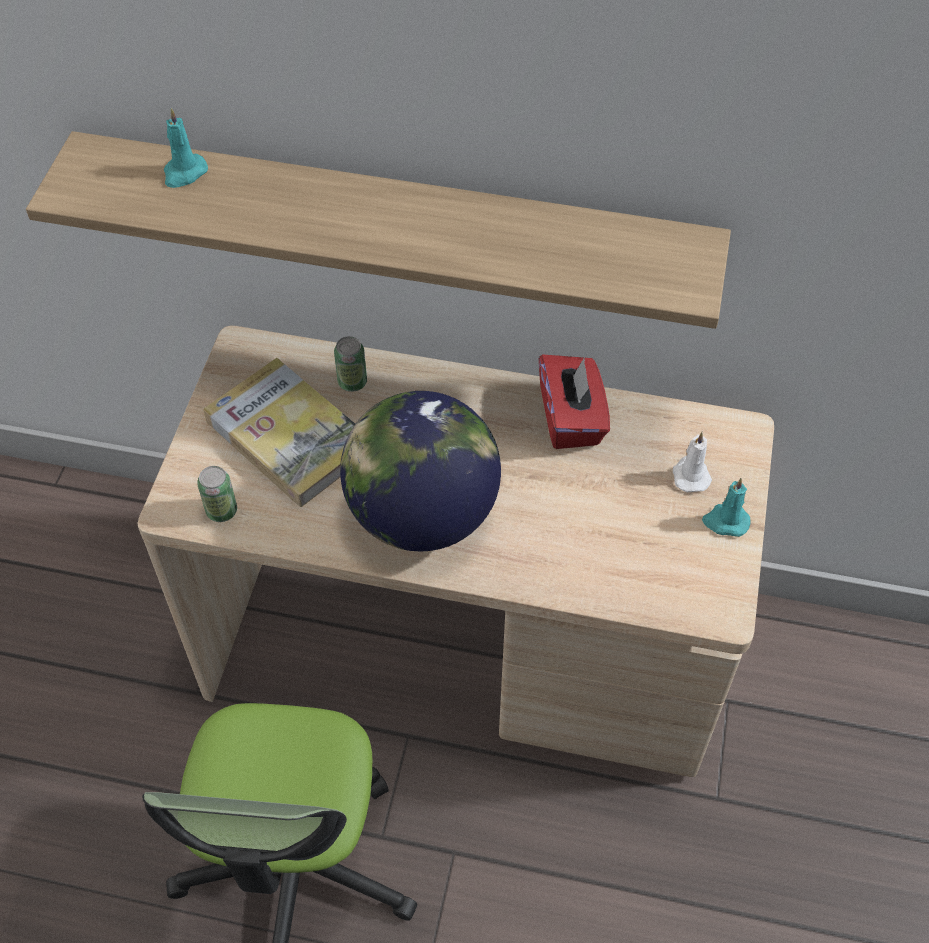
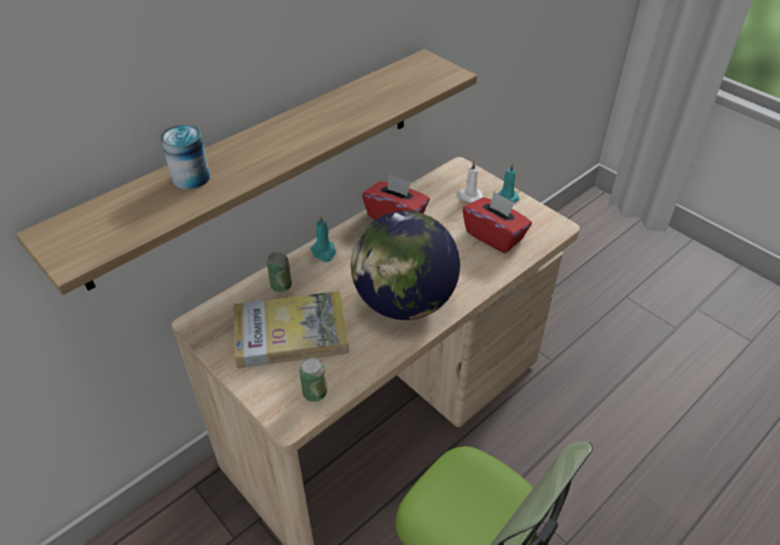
camera: 55 degrees left, 10 degrees down
turquoise candle [164,108,208,188] -> turquoise candle moved to [310,215,336,262]
none -> can [160,125,210,190]
none -> red tissue box [463,191,532,253]

